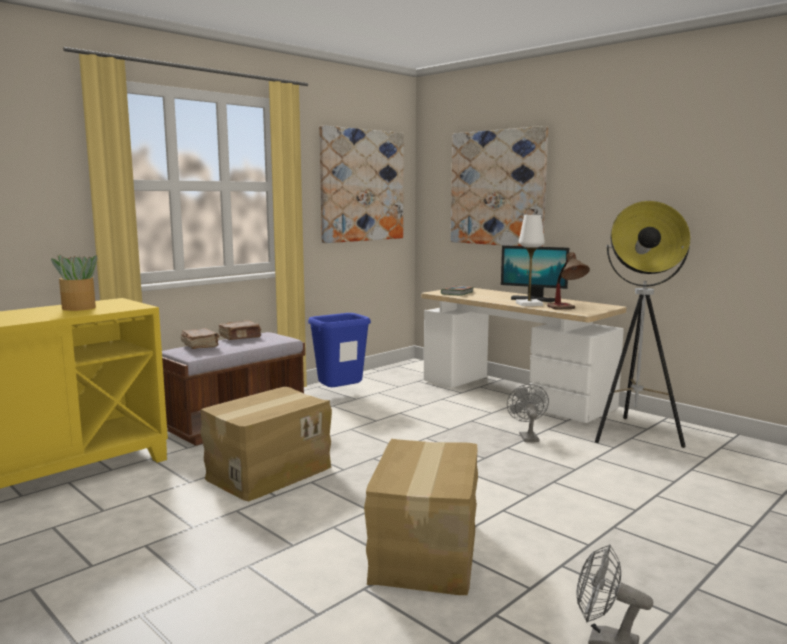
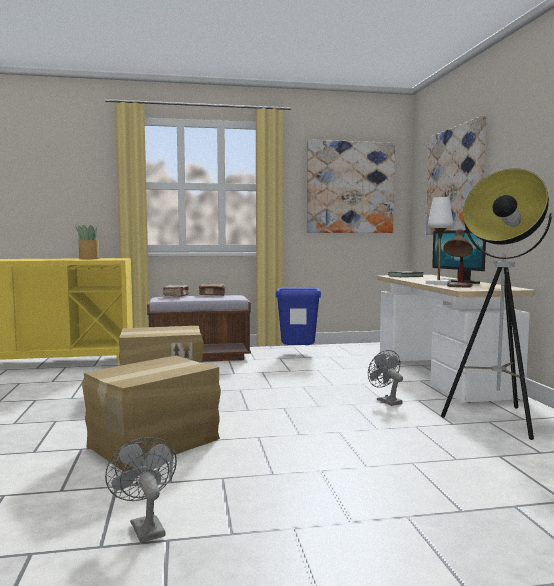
camera: 35 degrees right, 5 degrees down
grey fan [507,384,549,442] -> grey fan turned 60 degrees counterclockwise [368,350,403,406]

